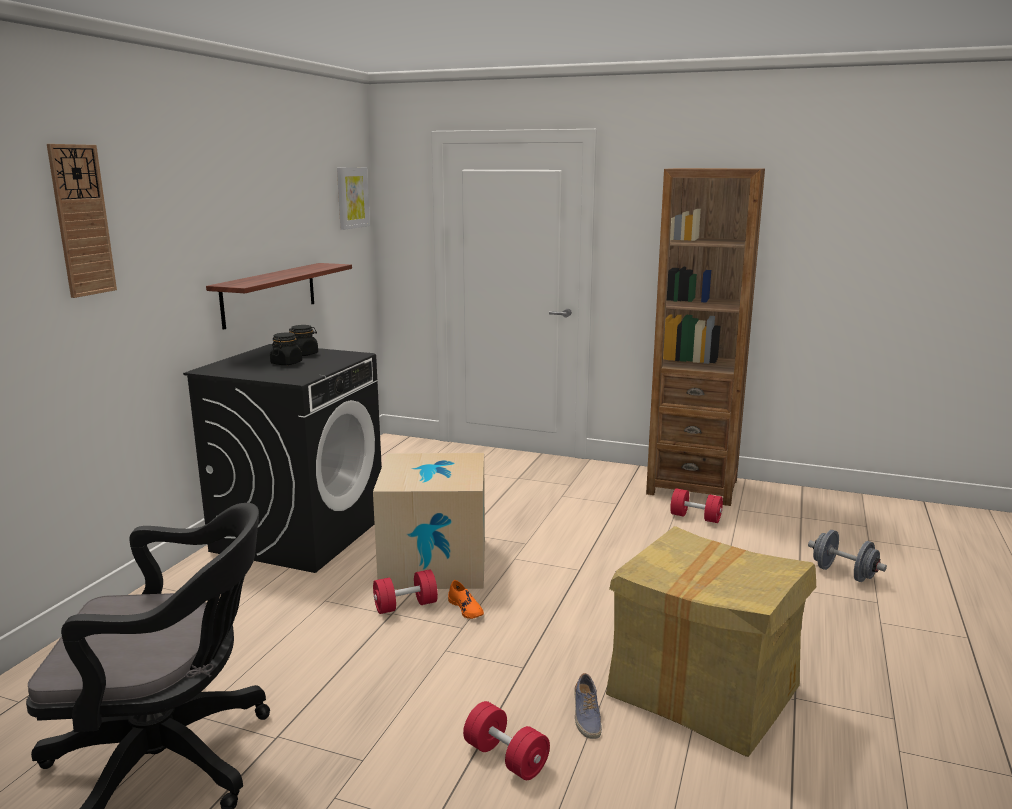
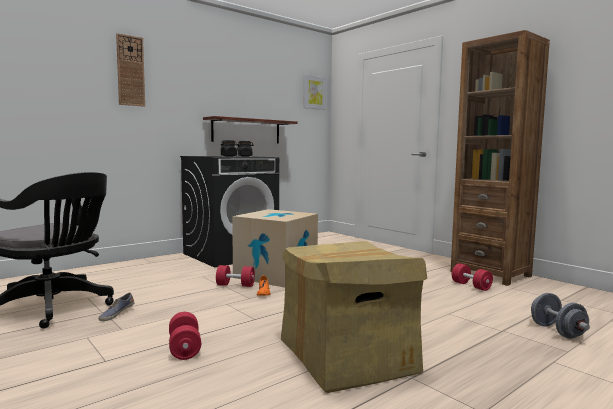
camera: 30 degrees right, 10 degrees down
shoe [574,673,602,739] -> shoe moved to [98,292,134,321]

